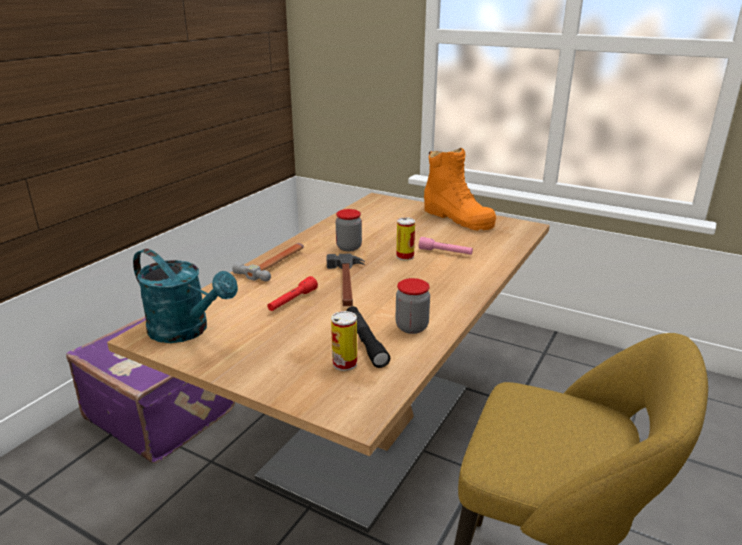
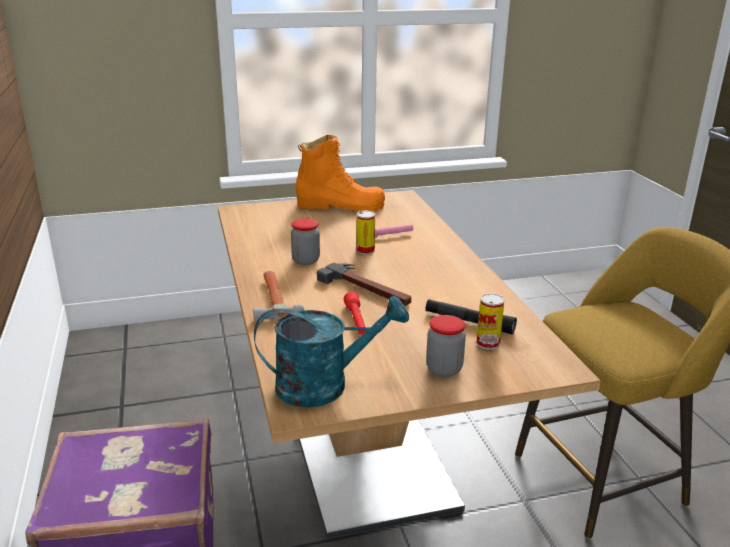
camera: 45 degrees left, 0 degrees up
jar [395,278,430,334] -> jar moved to [426,315,466,377]

